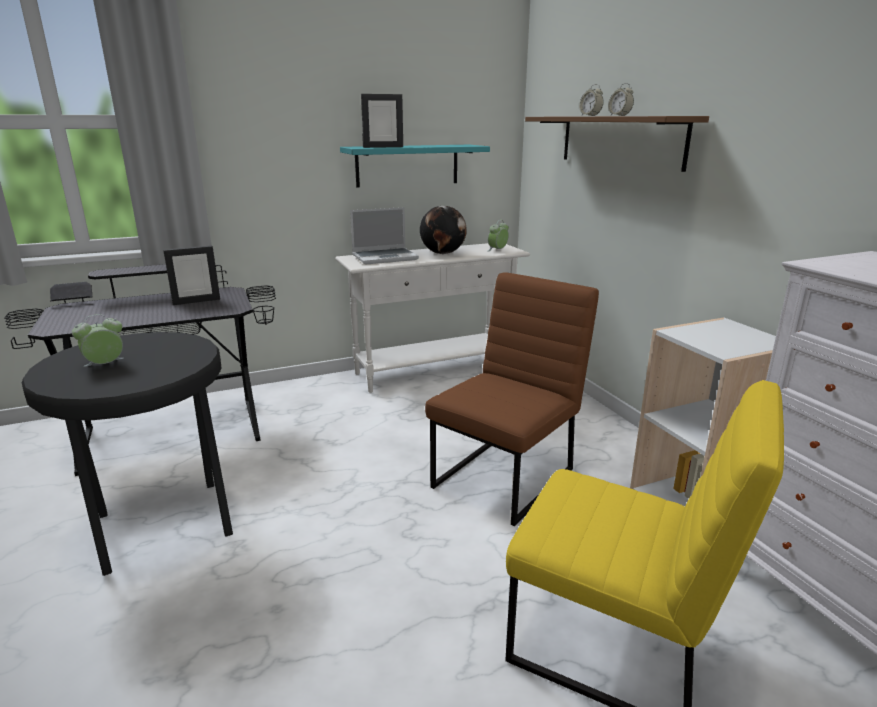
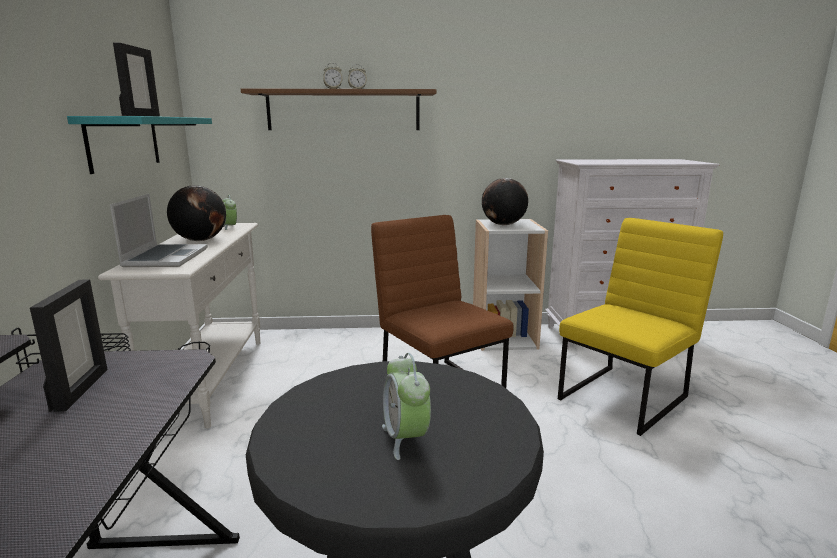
camera: 70 degrees left, 5 degrees down
none -> globe [482,178,528,225]

